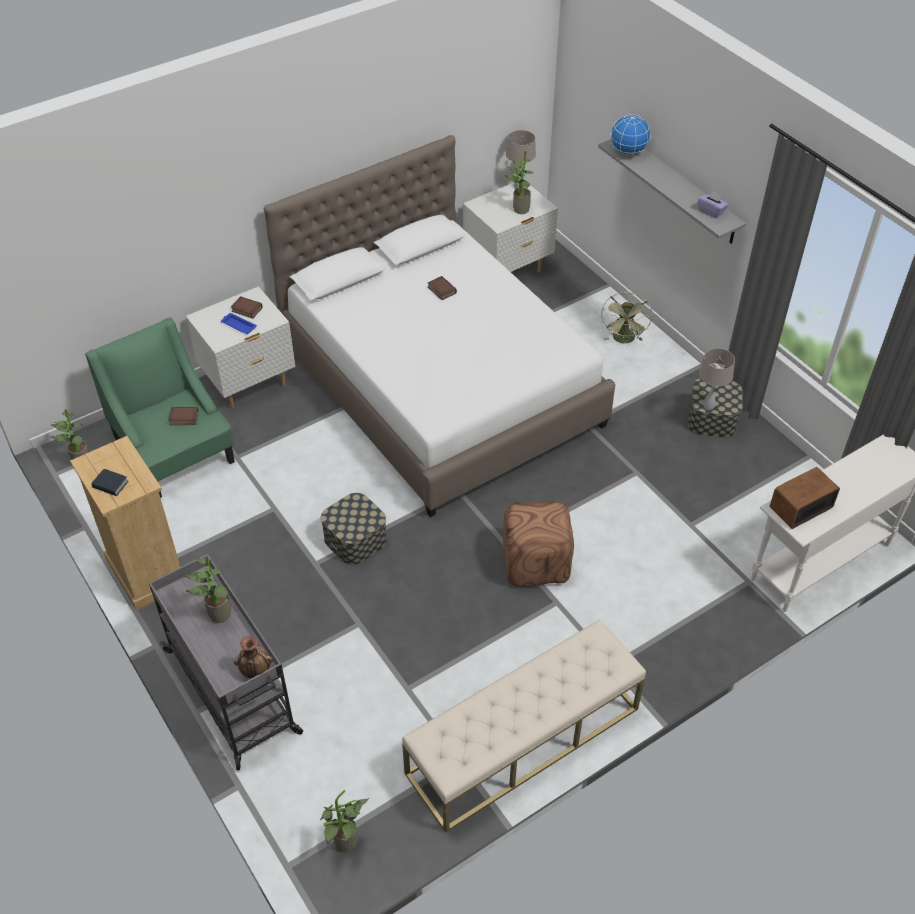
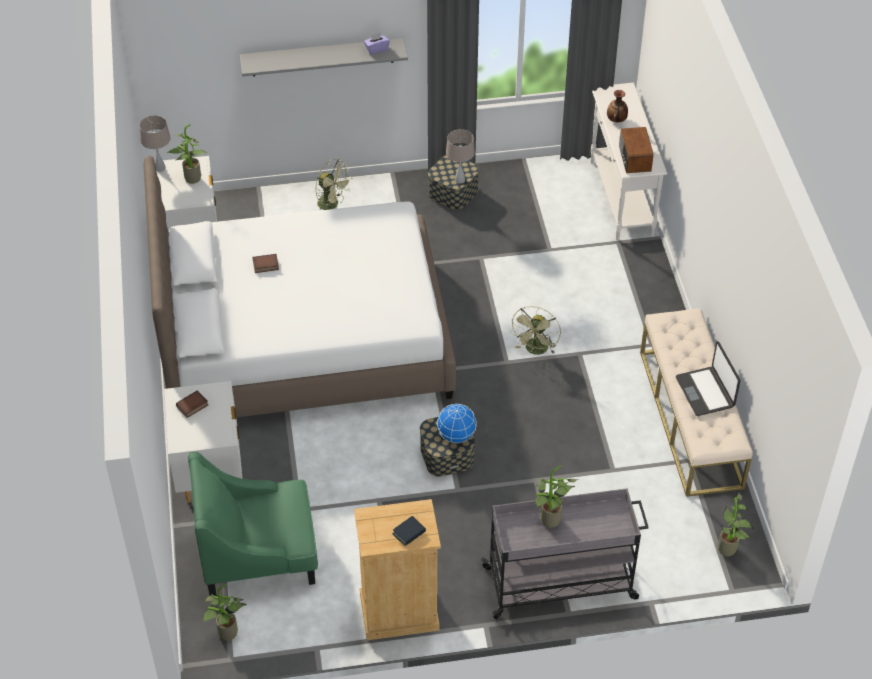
camera: 65 degrees left, 0 degrees up
book [169,407,199,425] -> none
blue tray [221,313,257,334] -> none
vase [234,636,273,679] -> vase moved to [607,90,628,122]
brown ottoman [503,501,574,587] -> green fan [510,306,561,355]
globe [611,114,651,155] -> globe moved to [437,404,477,443]
none -> laptop [676,341,740,416]

